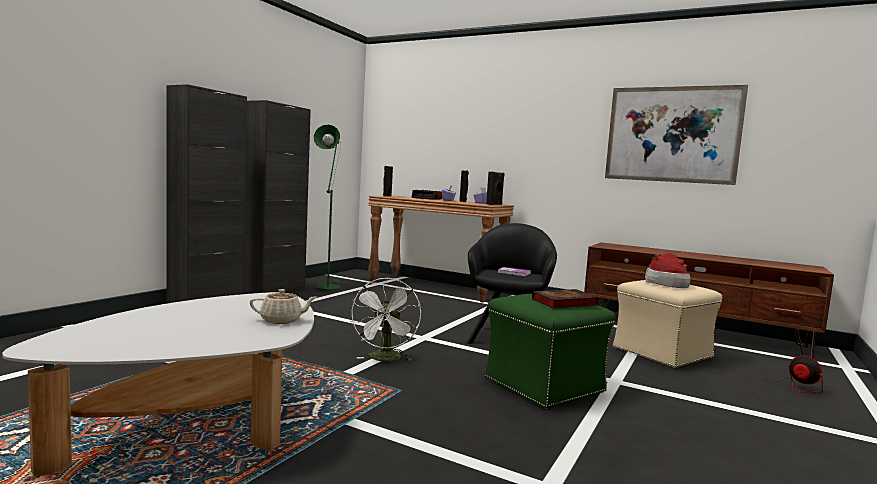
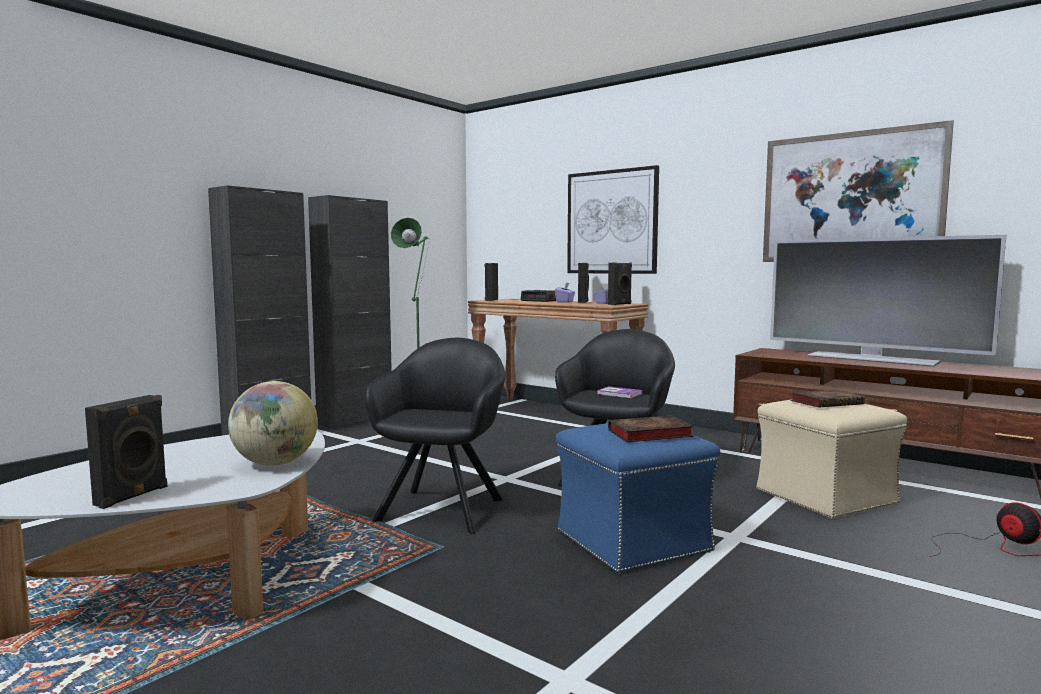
camera: 10 degrees right, 0 degrees up
beige teapot [250,289,316,324] -> globe [228,381,318,466]
white fan [350,278,421,362] -> black armchair [365,338,505,534]
green ottoman [485,294,615,409] -> blue ottoman [556,423,720,574]
hat [645,253,691,288] -> book [790,390,865,408]
none -> black speaker [85,395,167,509]
none -> picture [567,165,659,274]
none -> television [770,235,1006,367]

